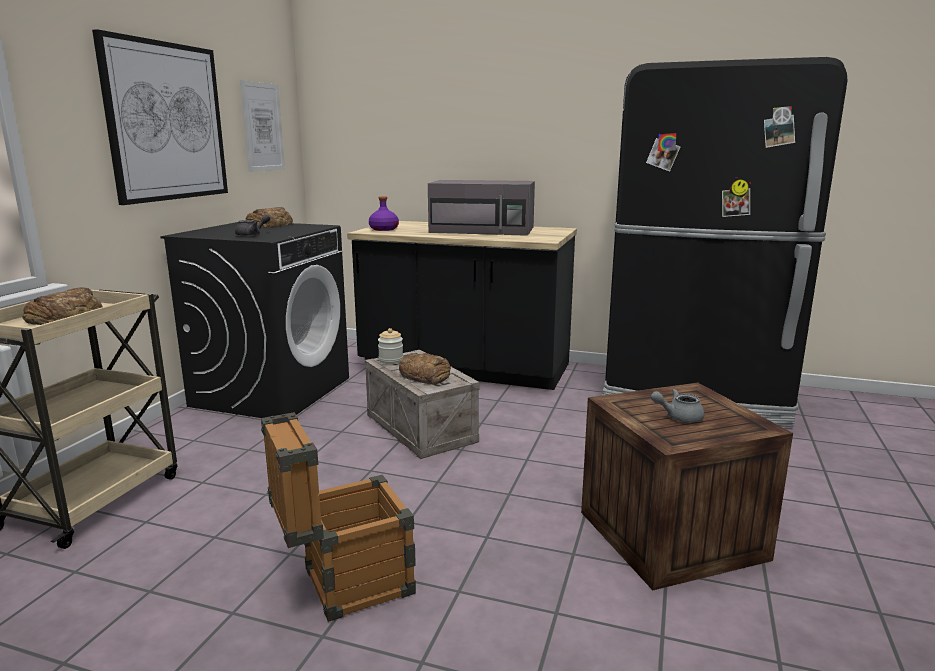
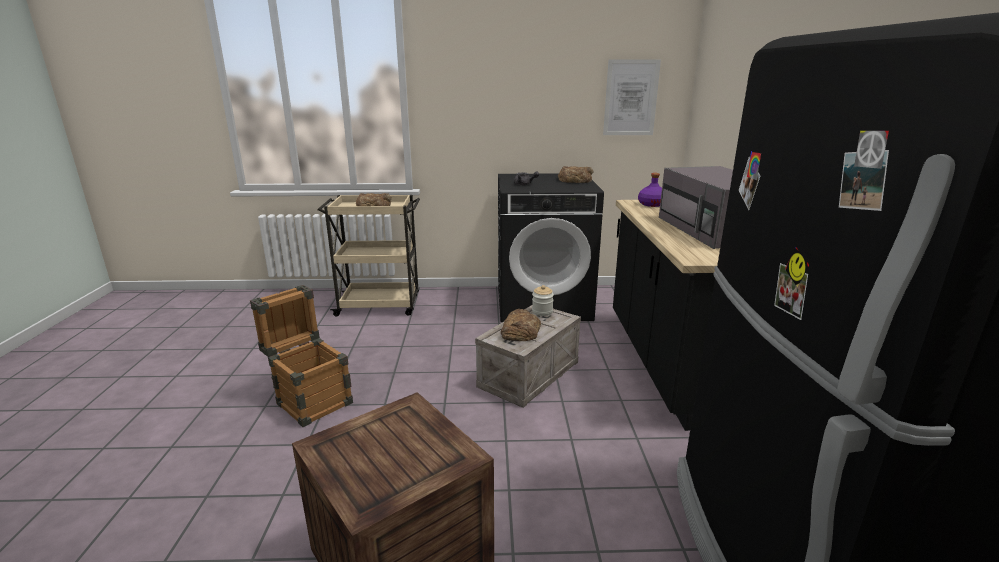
camera: 70 degrees right, 5 degrees up
picture [92,29,228,205] -> none
grey teapot [651,389,704,422] -> none

